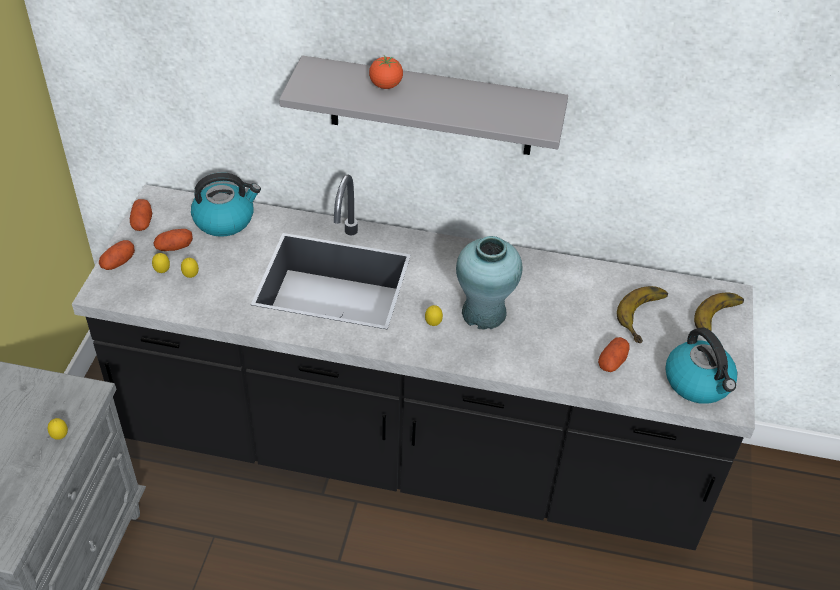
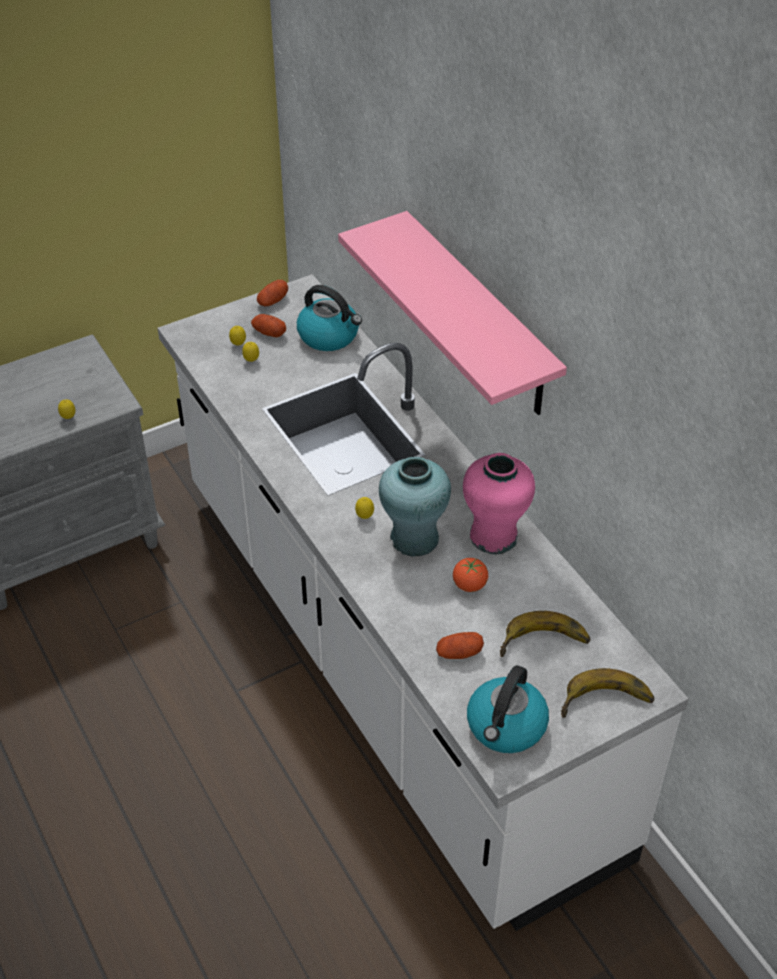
camera: 50 degrees right, 0 degrees up
black counter [72,175,755,550] -> white counter [157,274,689,931]
potato [99,240,135,270] -> none
grey shelf [279,55,568,155] -> pink shelf [338,211,567,415]
tomato [369,56,403,89] -> tomato moved to [453,558,488,592]
none -> pink vase [463,453,535,554]

